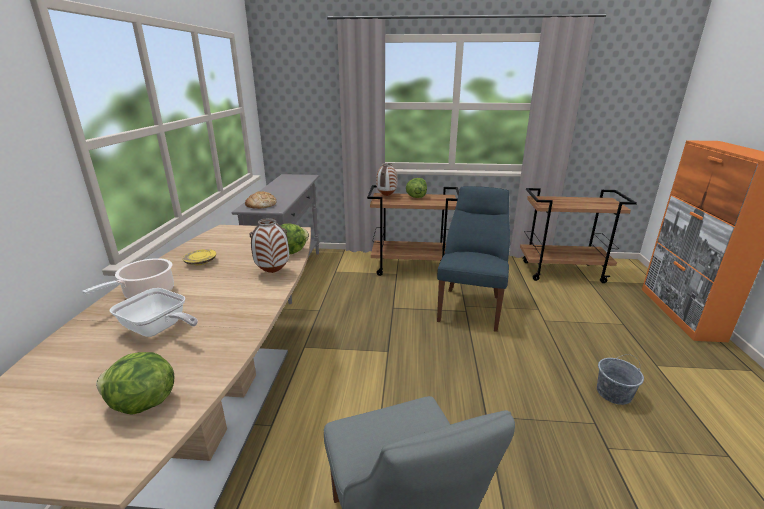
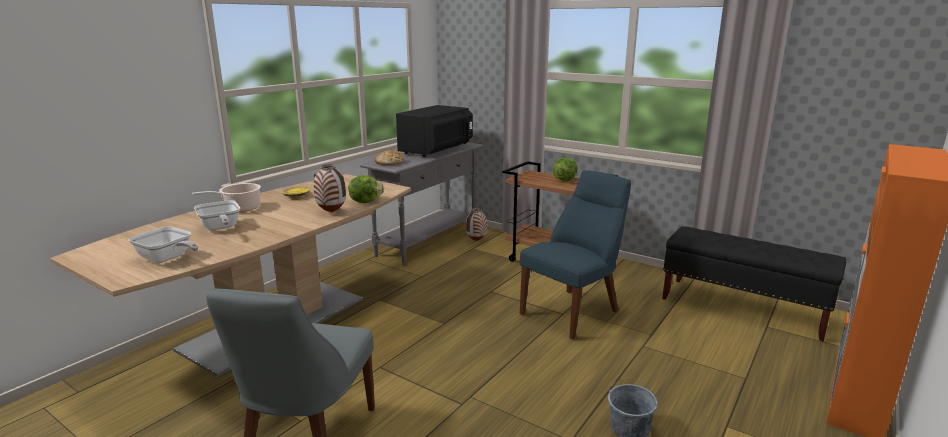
camera: 30 degrees right, 5 degrees down
lettuce [96,352,175,415] -> frying pan [128,227,199,263]
vase [376,163,397,196] -> vase moved to [466,208,487,241]
brown cart [520,188,637,283] -> black bench [662,226,846,342]
none -> black microwave [396,105,473,157]

